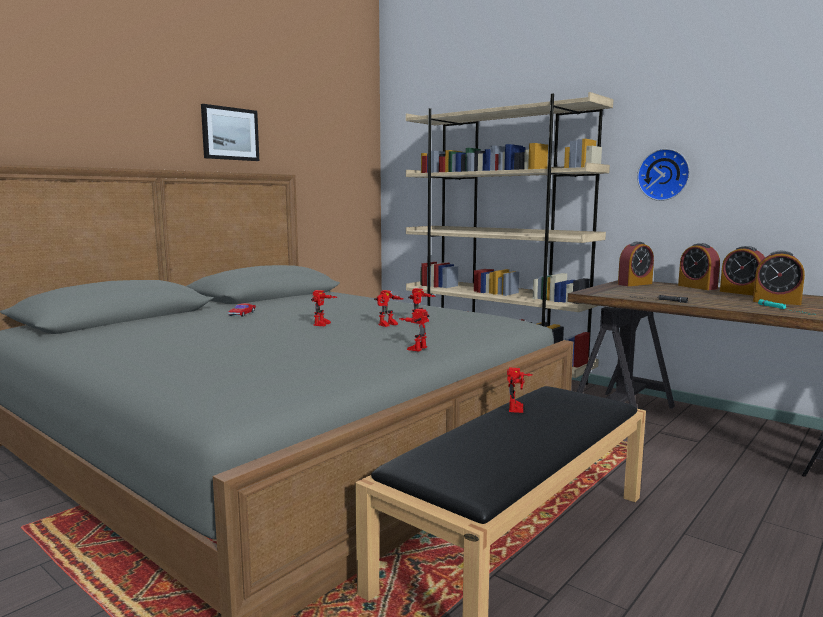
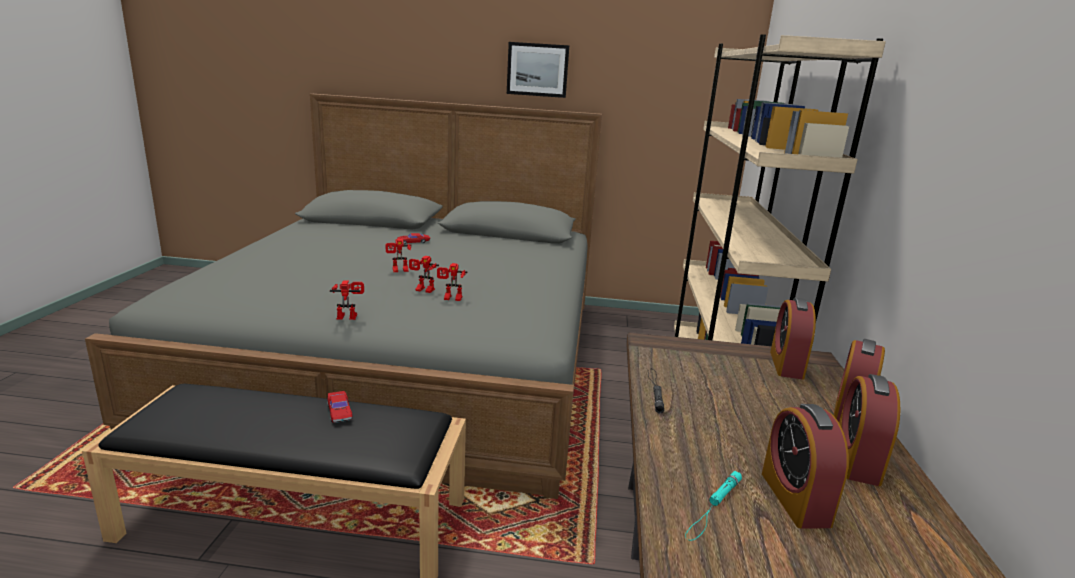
camera: 55 degrees right, 10 degrees up
toy robot [507,368,532,413] -> red toy car [327,391,352,423]
alarm clock [618,242,654,286] -> alarm clock turned 75 degrees clockwise [770,298,816,380]
wall clock [637,149,690,201] -> none

